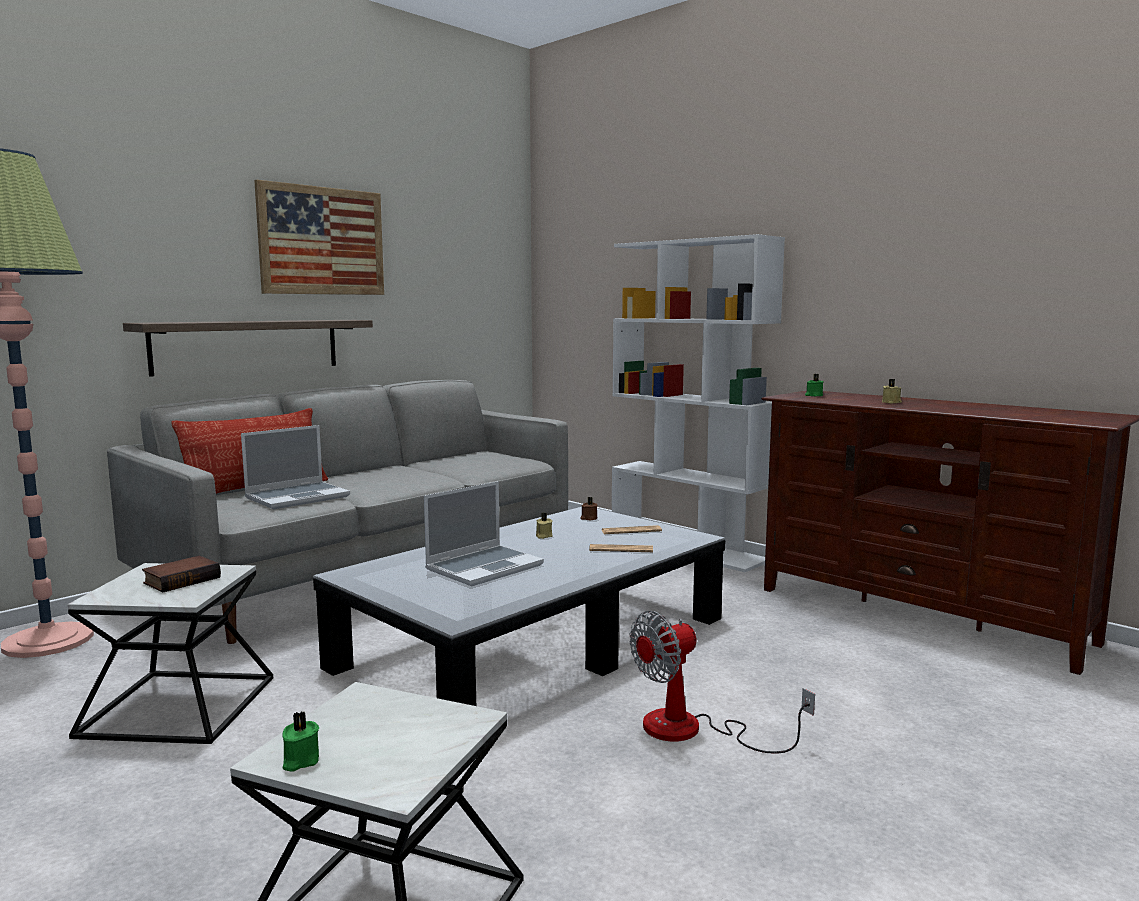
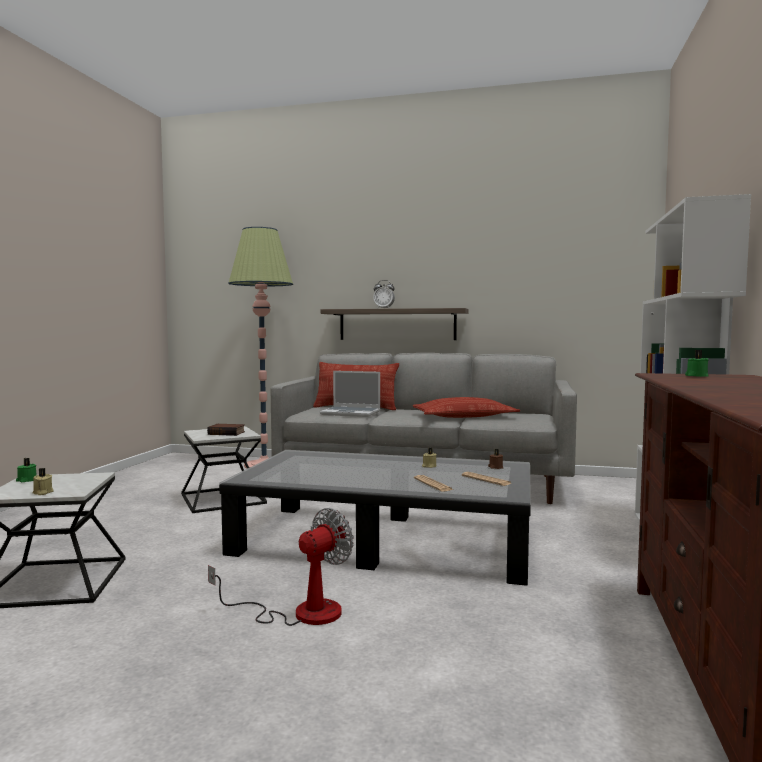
camera: 60 degrees right, 5 degrees down
picture [254,180,384,295] -> none
laptop [424,481,544,586] -> none
fan [629,611,815,754] -> fan turned 105 degrees clockwise [208,508,354,626]
beige candle [882,379,902,404] -> beige candle moved to [33,468,54,495]
none -> alarm clock [373,280,395,309]
none -> pillow [413,397,520,418]

